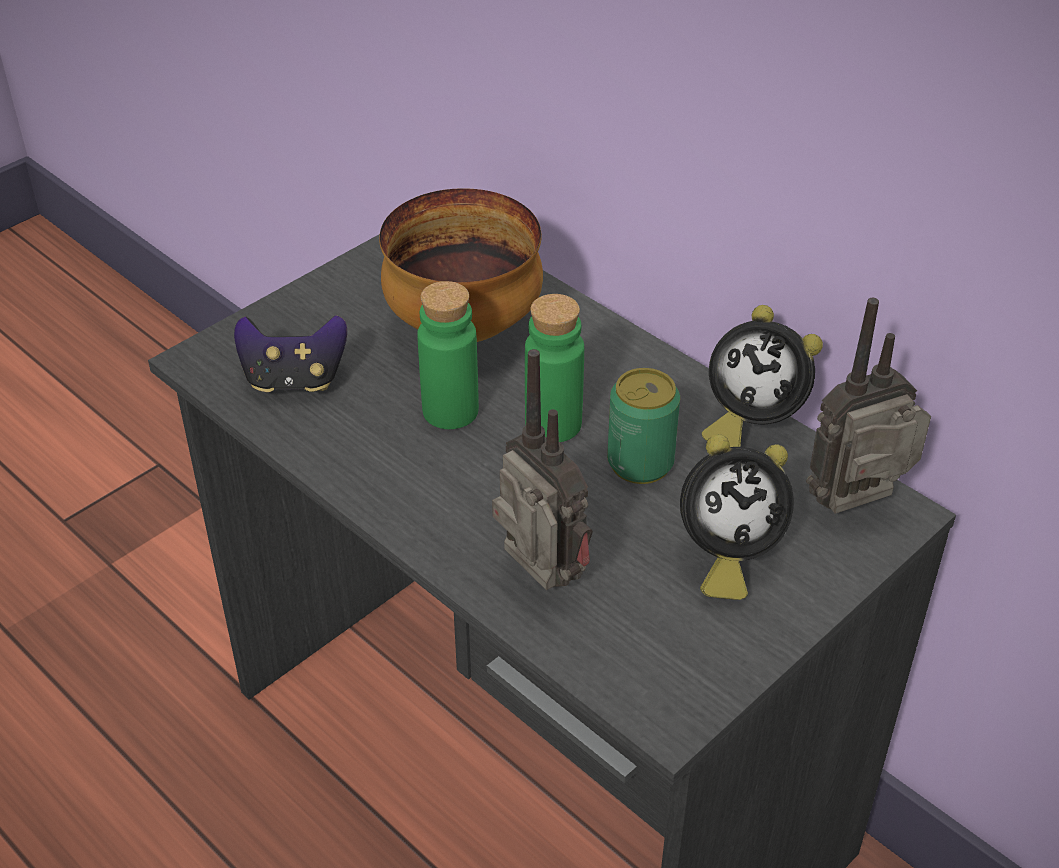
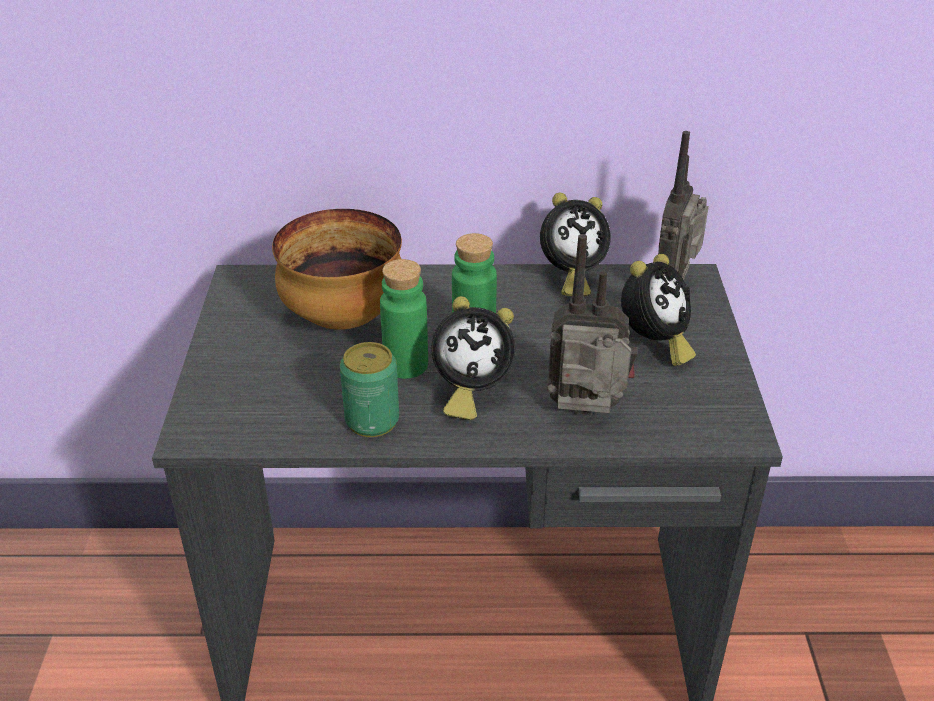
camera: 45 degrees left, 5 degrees down
game controller [234,315,347,393] -> none
can [607,368,680,484] -> can moved to [340,342,399,437]
none -> alarm clock [431,296,516,420]

